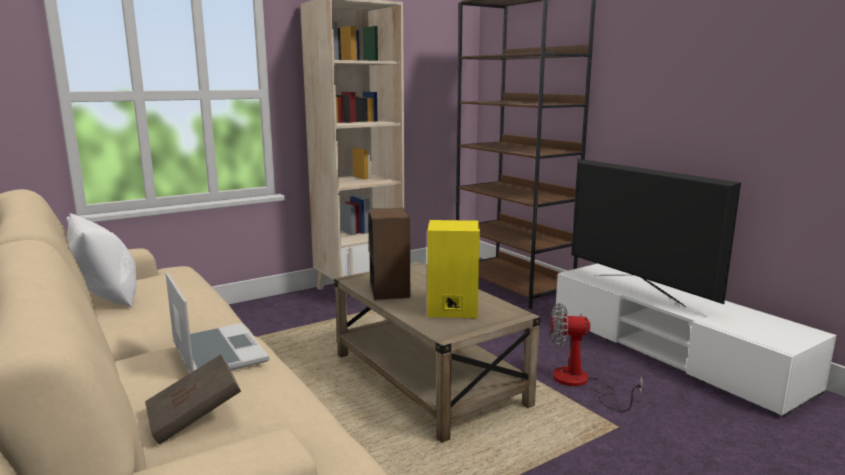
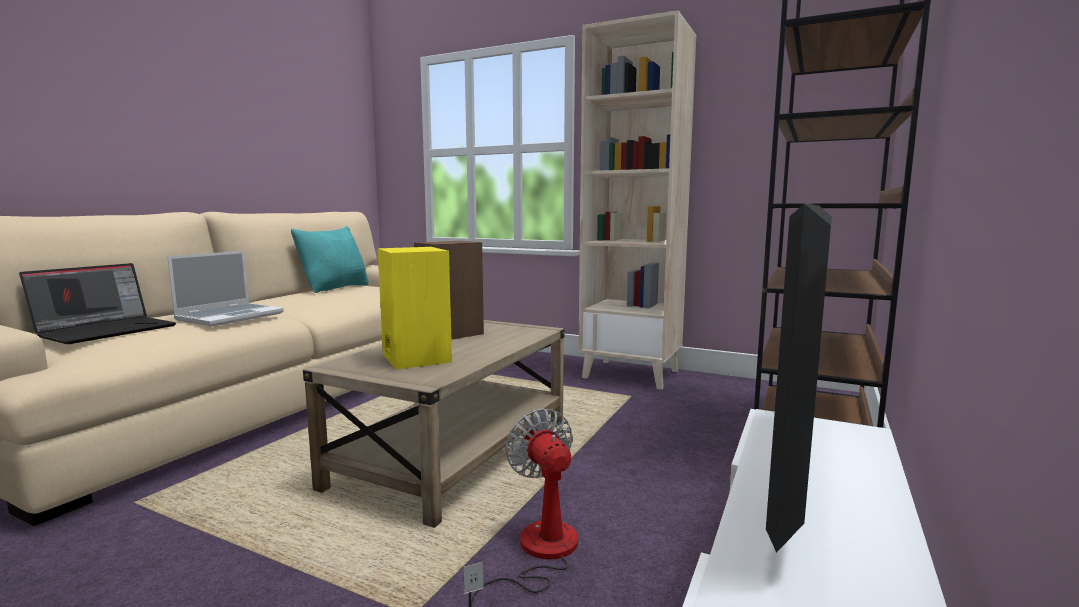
camera: 60 degrees right, 5 degrees down
white pillow [67,213,137,307] -> turquoise pillow [291,226,369,293]
brown book [145,354,241,445] -> laptop [19,263,176,344]

